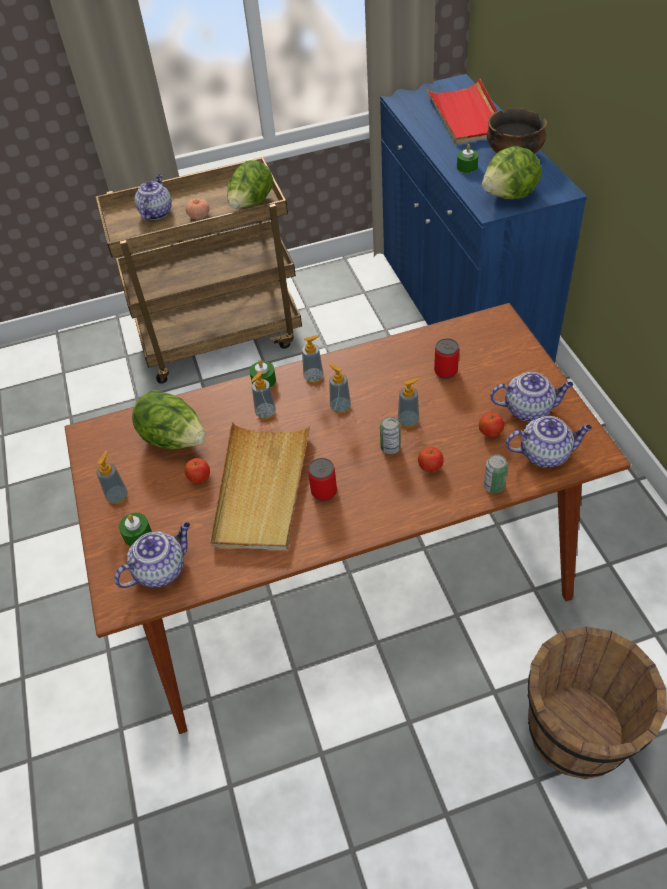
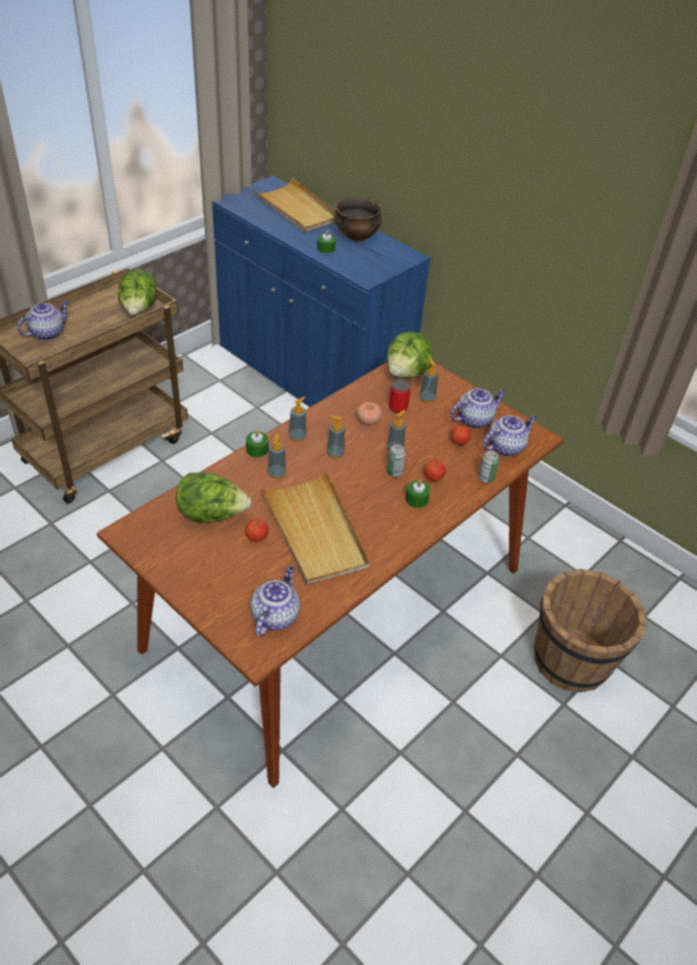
camera: 35 degrees left, 5 degrees down
soap dispenser [96,451,128,504] -> soap dispenser moved to [419,358,438,403]
green candle [119,513,152,546] -> green candle moved to [406,480,430,508]
teapot [135,174,172,220] -> teapot turned 60 degrees clockwise [17,301,69,340]
tomato [186,198,210,219] -> tomato moved to [357,402,382,424]
can [308,458,337,501] -> none
red tray [425,78,497,145] -> beige tray [251,178,335,233]
lettuce [482,146,541,199] -> lettuce moved to [387,332,433,378]

